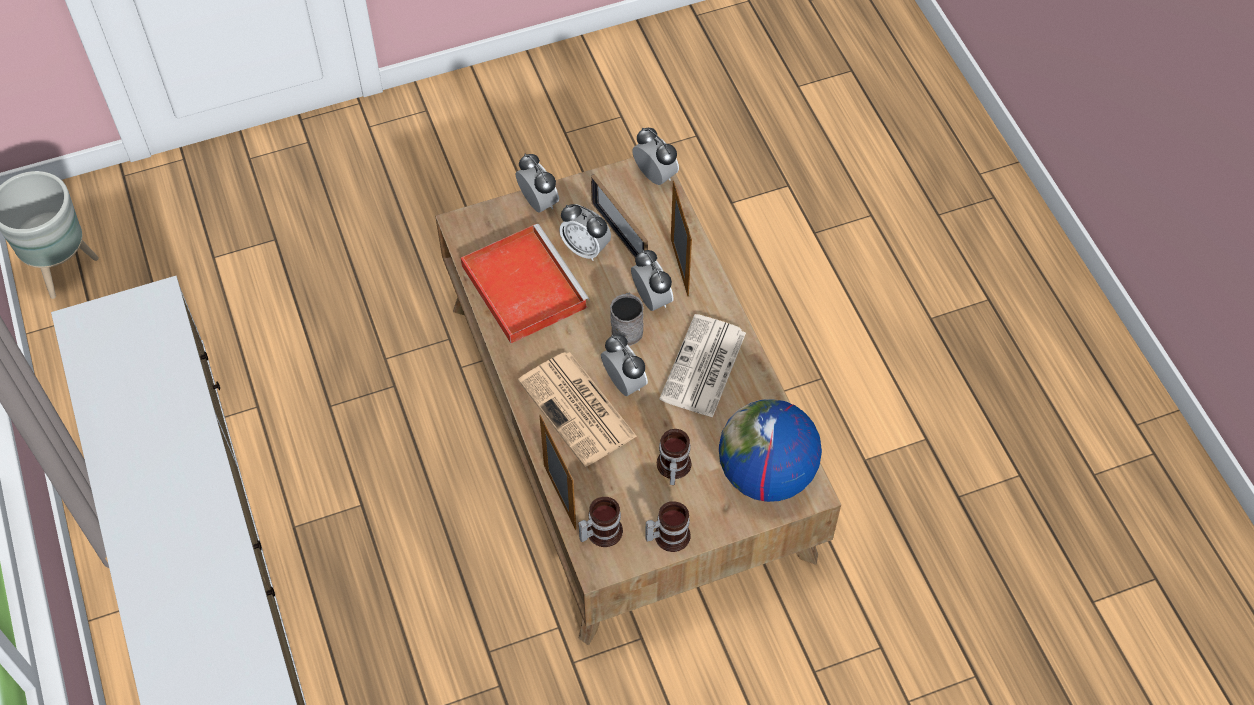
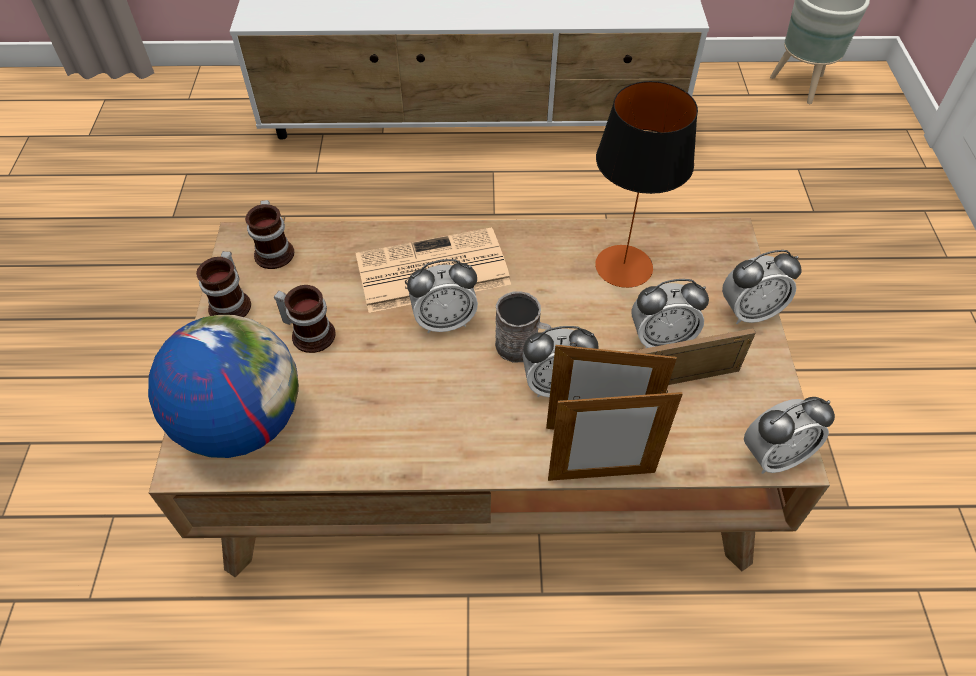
camera: 110 degrees right, 5 degrees down
red tray [461,224,590,343] -> table lamp [595,81,698,288]
picture frame [539,414,576,530] -> picture frame moved to [548,390,683,481]
alarm clock [559,204,611,261] -> alarm clock turned 150 degrees counterclockwise [632,279,709,348]
newspaper [659,314,746,418] -> none

